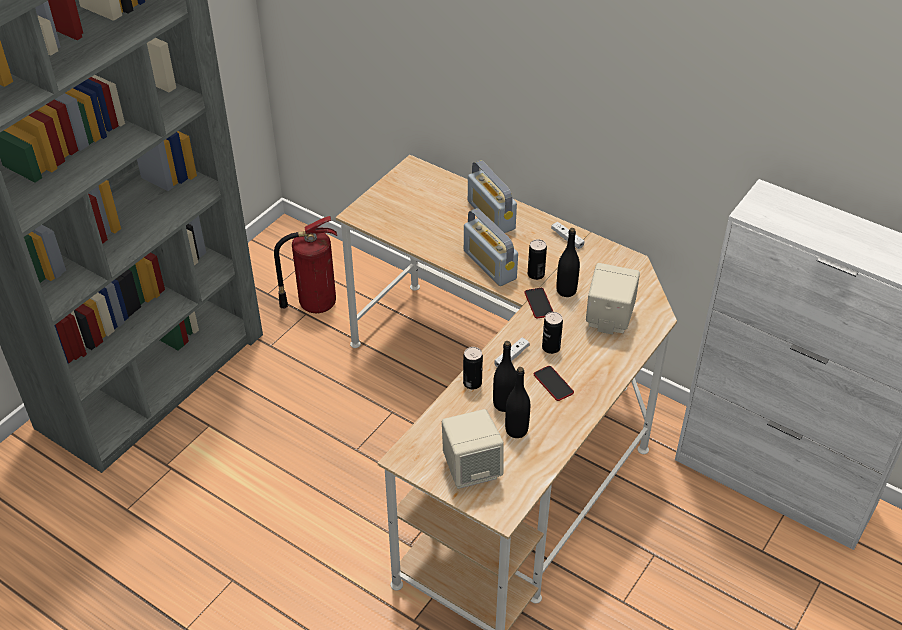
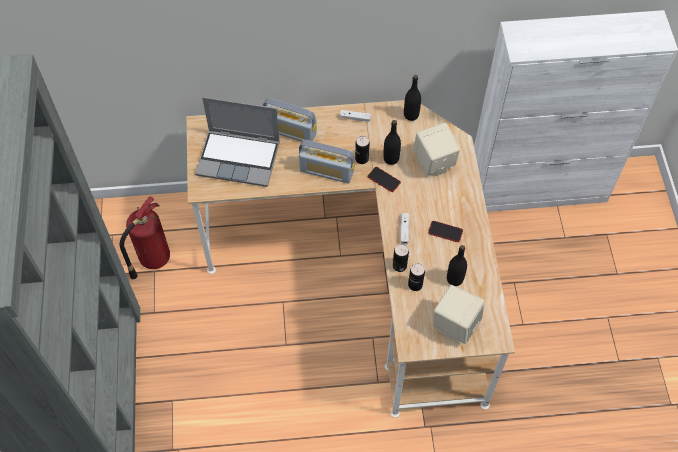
camera: 40 degrees left, 15 degrees up
black bottle [493,341,517,412] -> black bottle moved to [404,75,421,121]
can [542,312,563,354] -> can moved to [408,263,425,291]
none -> laptop [195,97,280,187]

